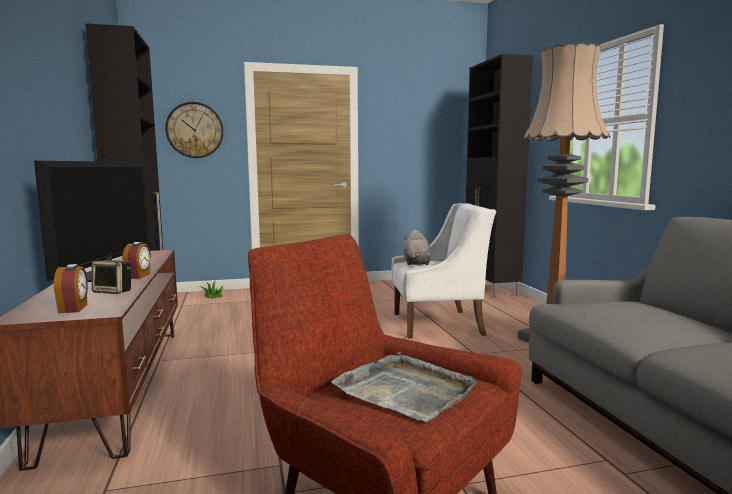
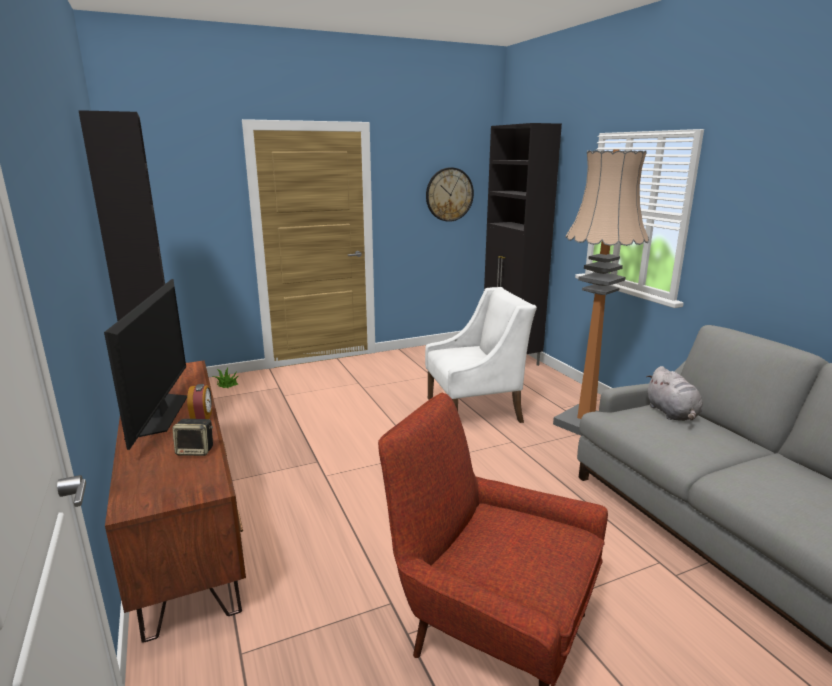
camera: 10 degrees left, 10 degrees up
alarm clock [54,264,88,313] -> none
wall clock [165,102,223,158] -> wall clock moved to [426,167,474,222]
grey tray [331,352,477,422] -> none
grey plush toy [403,230,431,265] -> grey plush toy moved to [646,366,703,421]

